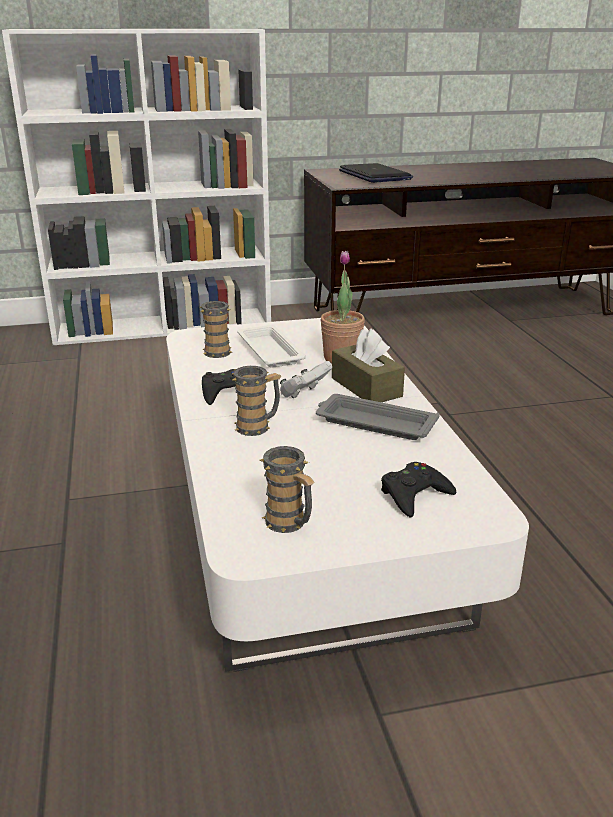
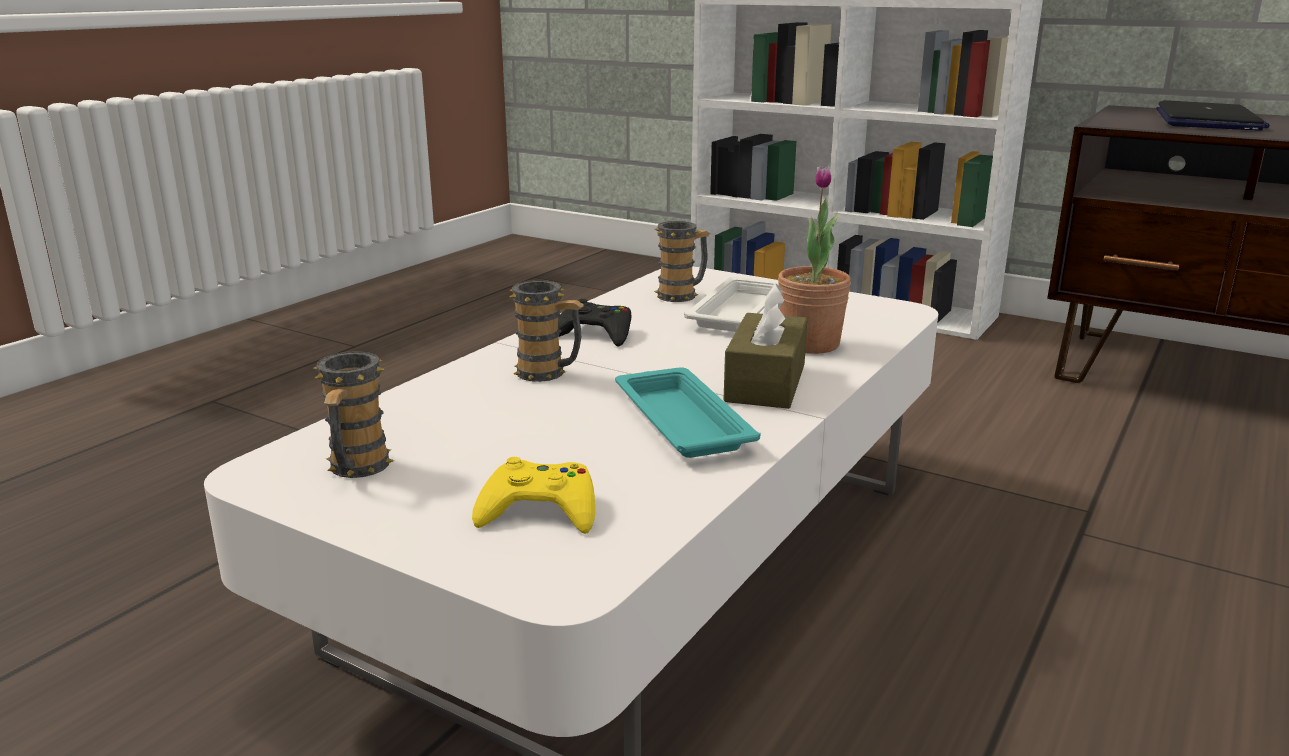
camera: 45 degrees right, 5 degrees down
white game controller [280,361,332,399] -> none
grey tray [316,394,439,440] -> turquoise tray [615,367,760,458]
black game controller [381,462,456,517] -> yellow game controller [472,457,595,534]

